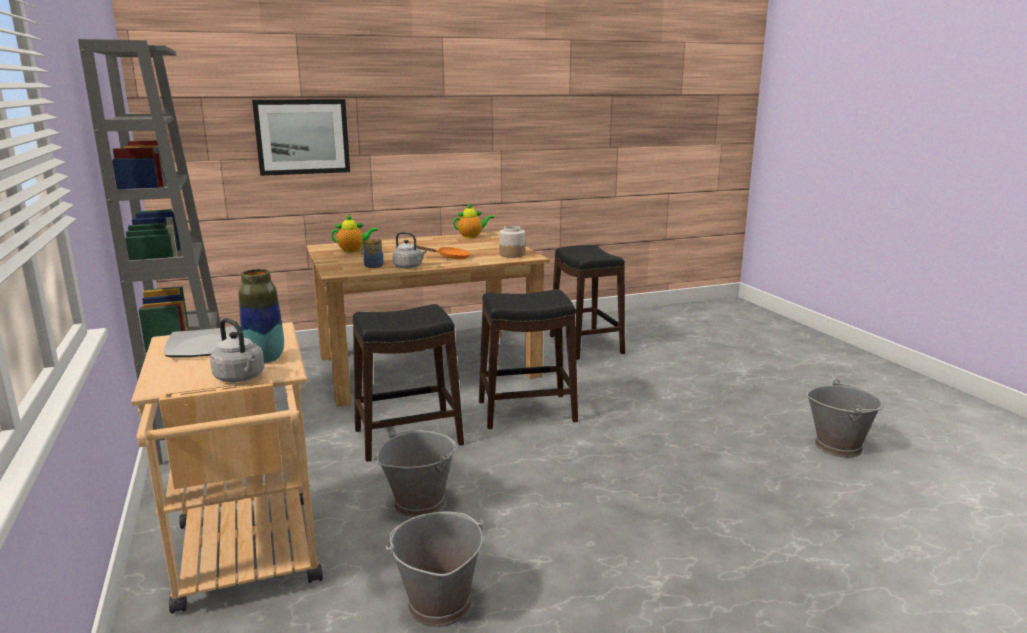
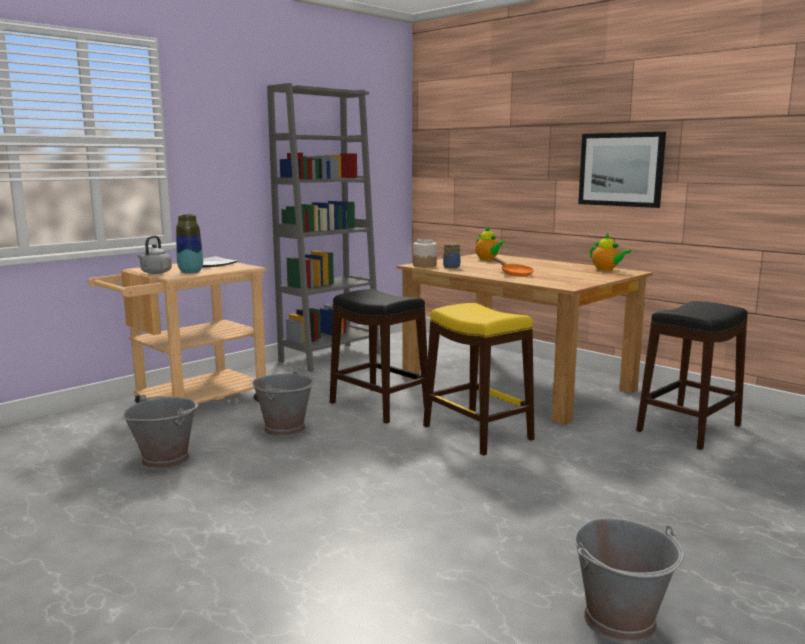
camera: 65 degrees right, 5 degrees down
picture [252,99,350,176] -> picture moved to [578,132,666,208]
grey kettle [393,232,427,269] -> none
black stool [479,289,578,429] -> yellow stool [423,303,534,456]
jar [499,226,525,258] -> jar moved to [413,239,437,267]

